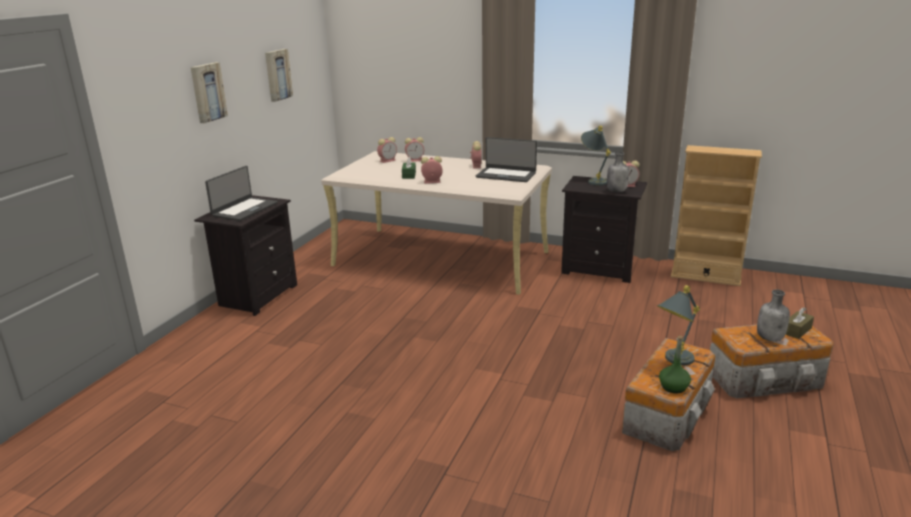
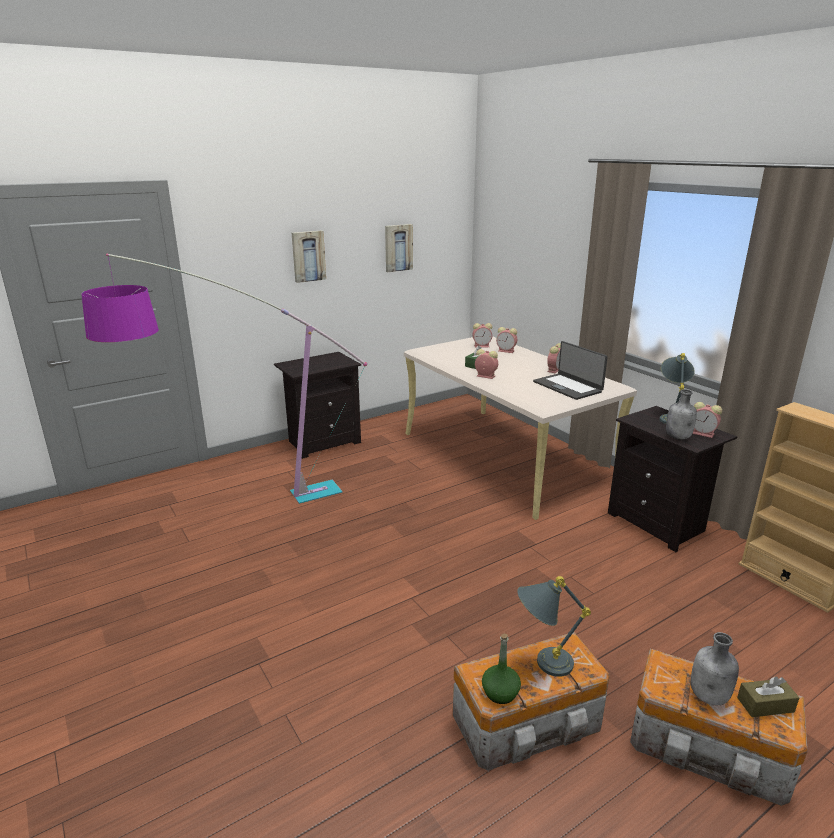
camera: 35 degrees right, 0 degrees up
laptop [205,166,278,221] -> none
none -> floor lamp [82,254,367,504]

